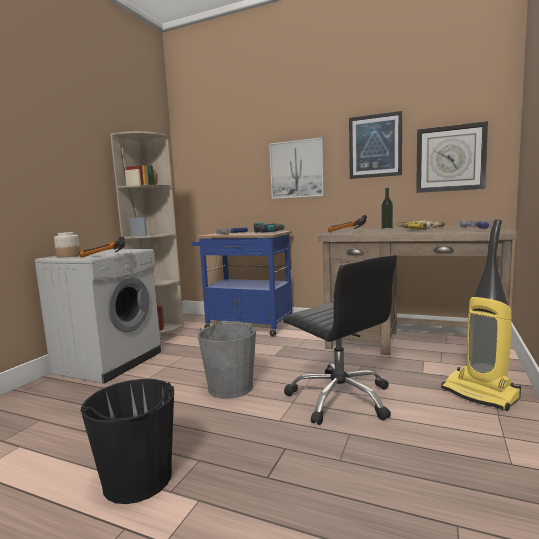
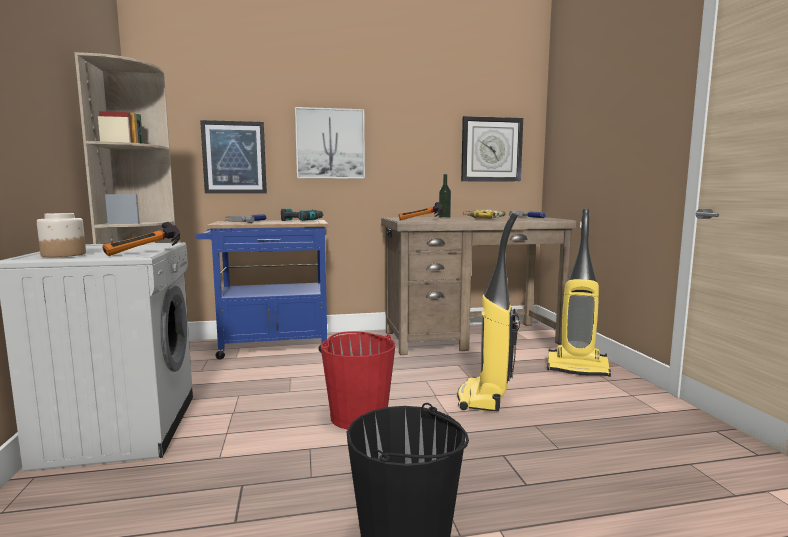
camera: 35 degrees left, 0 degrees up
grey bucket [198,321,256,399] -> red bucket [321,331,396,430]
black office chair [283,255,397,425] -> vacuum cleaner [457,213,520,411]
picture [349,111,402,179] -> picture moved to [200,120,267,193]

